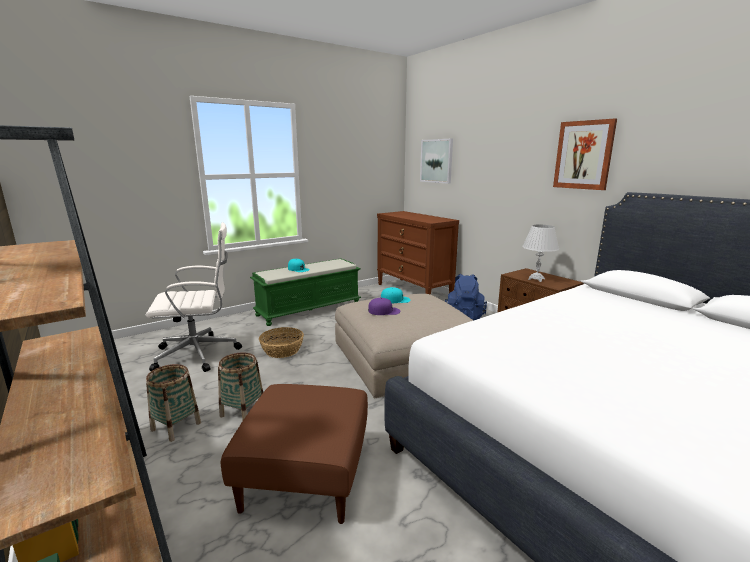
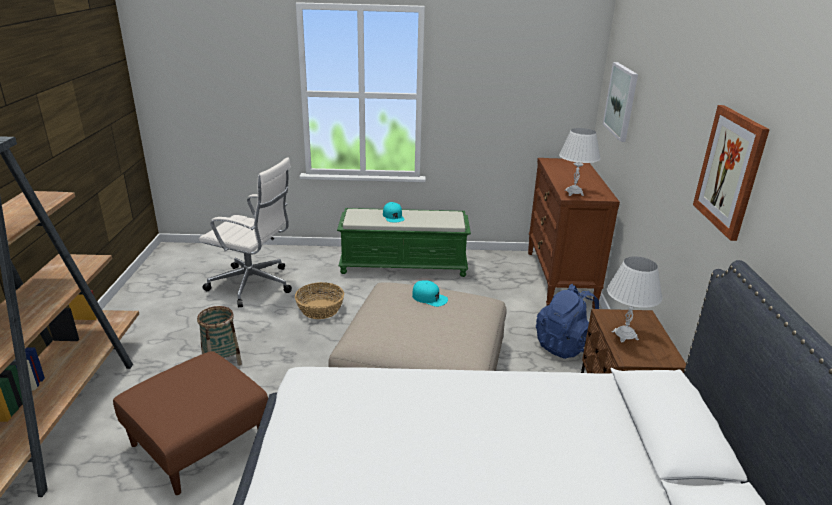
camera: 35 degrees right, 10 degrees up
basket [146,364,201,442] -> none
purple cap [368,298,400,315] -> none
none -> white table lamp [559,128,601,196]

